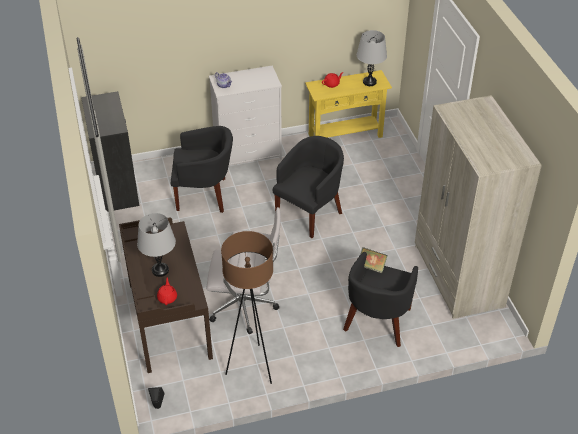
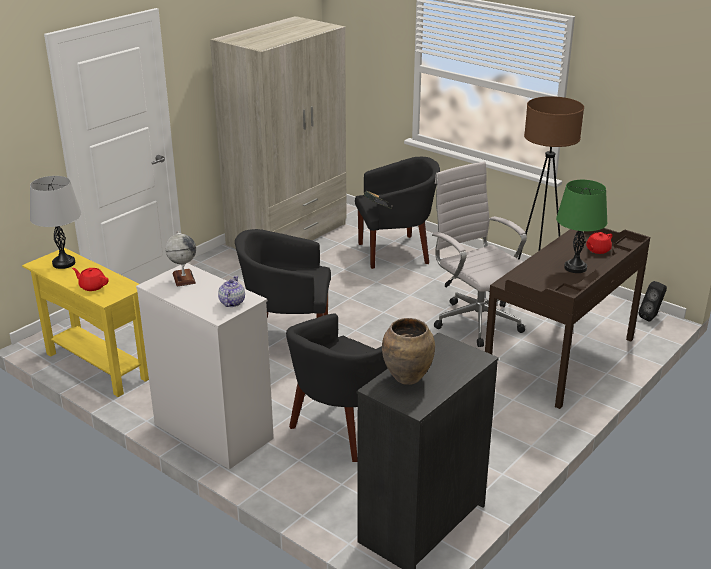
camera: 125 degrees left, 15 degrees down
grey table lamp [137,213,176,277] -> green table lamp [556,180,607,273]
black armchair [170,126,233,213] -> black armchair turned 105 degrees counterclockwise [286,313,388,462]
none -> globe [165,231,196,287]
none -> brown vase [382,318,435,385]

